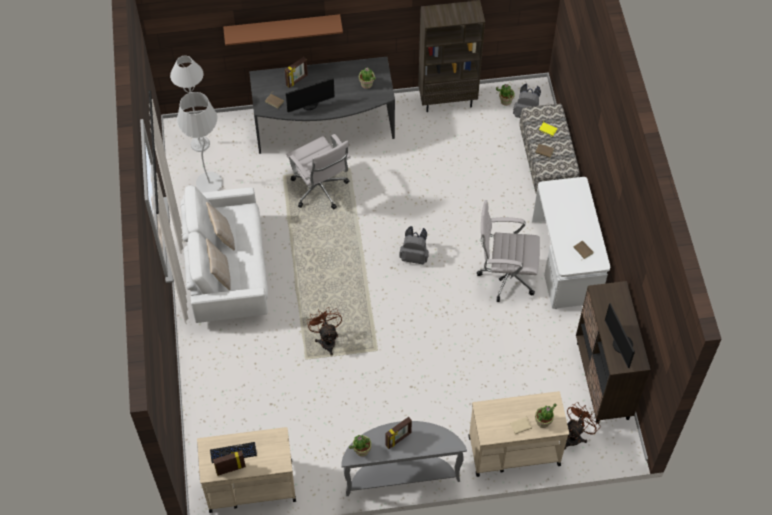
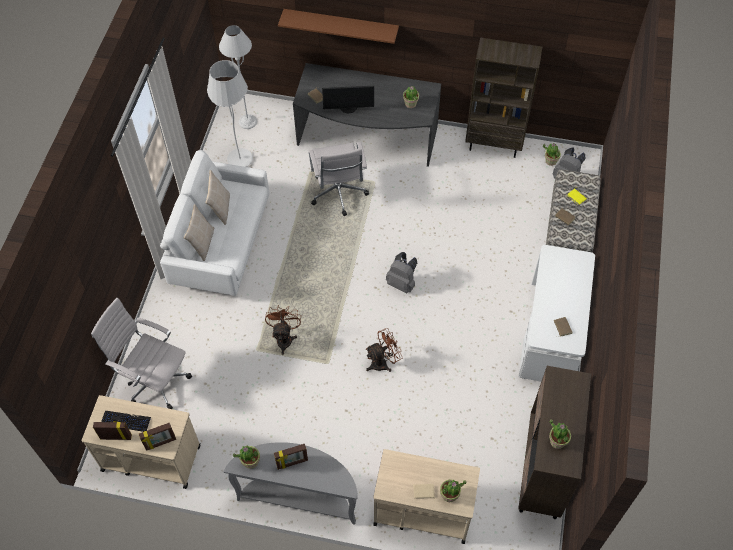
camera: 20 degrees right, 0 degrees up
picture frame [285,57,308,88] -> picture frame moved to [139,423,176,451]
white office chair [477,200,540,302] -> white office chair moved to [91,298,192,409]
brown fan [565,402,601,449] -> brown fan moved to [365,328,403,372]
monitor [605,303,635,368] -> potted plant [549,420,571,449]

